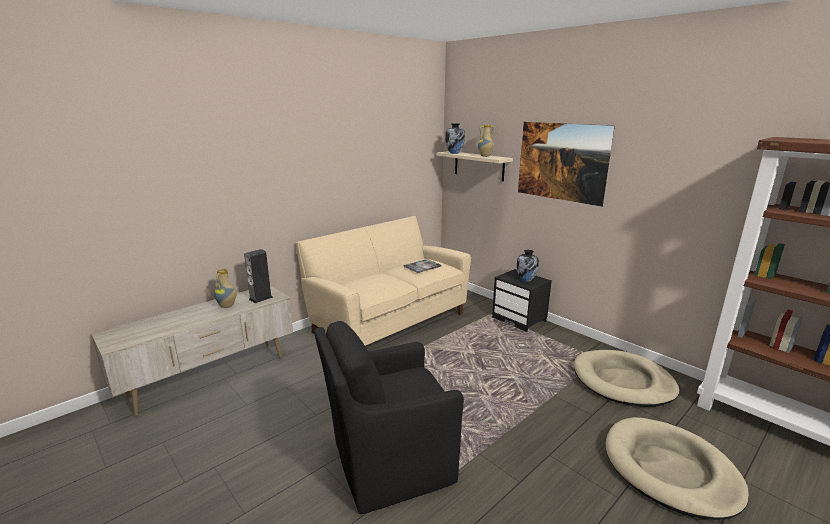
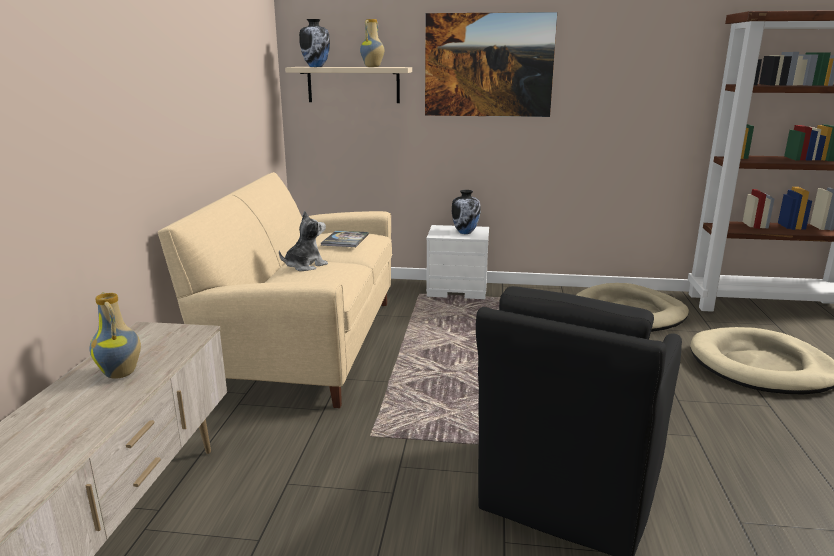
camera: 40 degrees left, 0 degrees up
speaker [244,249,273,303] -> none
black nightstand [492,269,552,332] -> white nightstand [426,225,489,299]
none -> plush toy [279,211,328,271]

